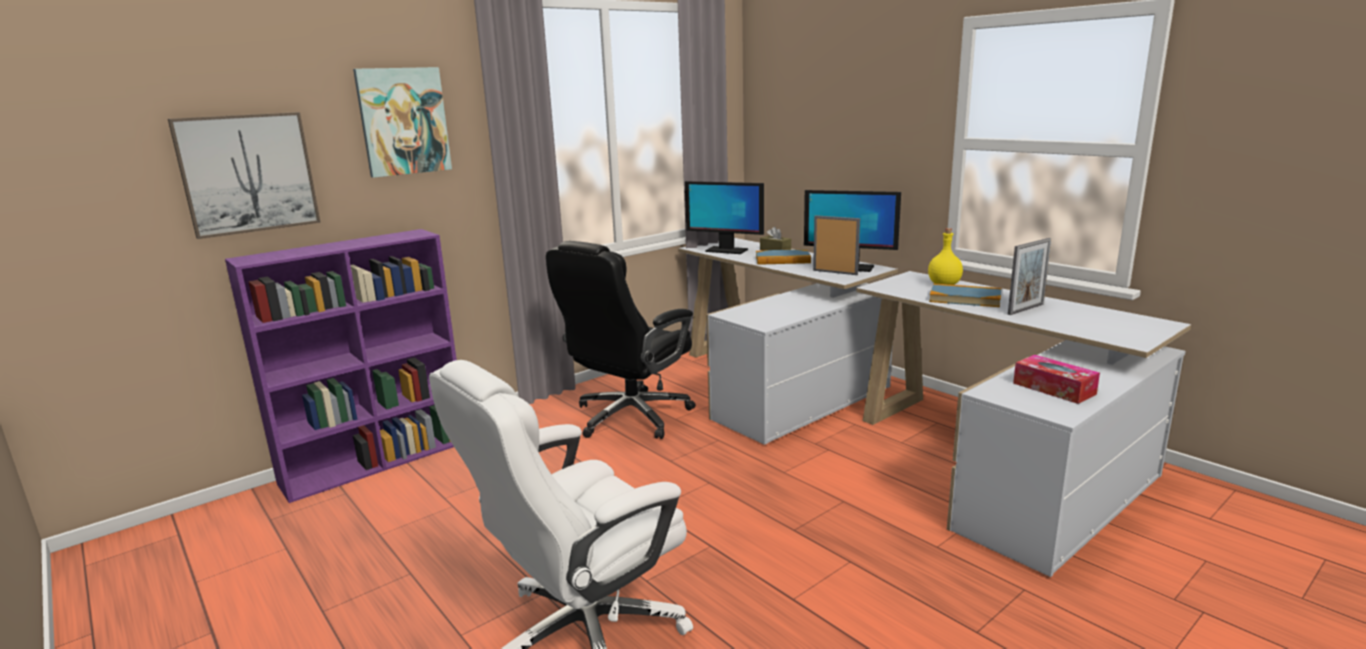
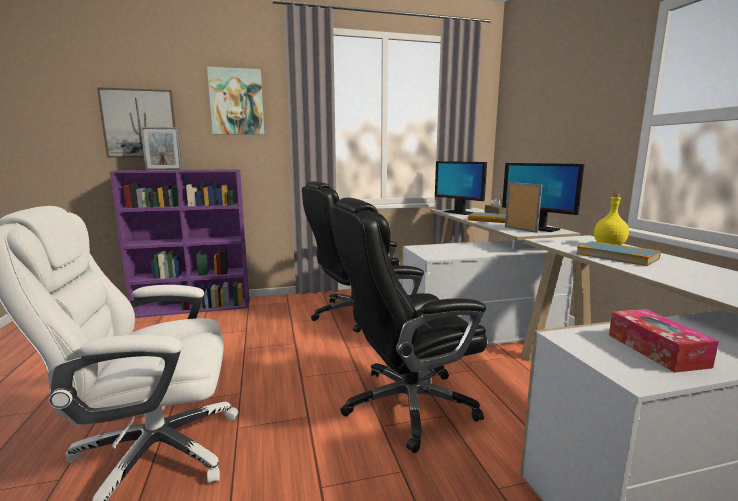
camera: 25 degrees right, 5 degrees down
picture frame [1008,238,1051,315] -> picture frame moved to [140,127,182,170]
none -> black office chair [331,198,487,453]

